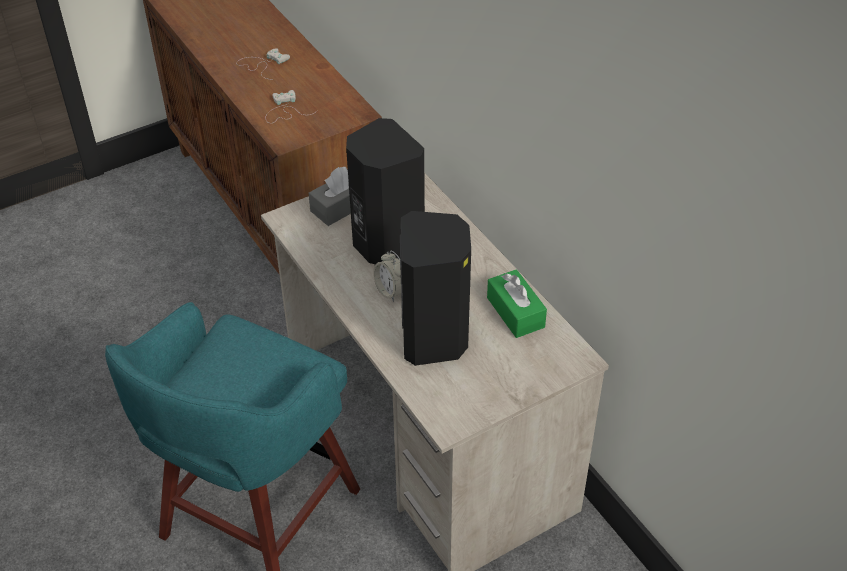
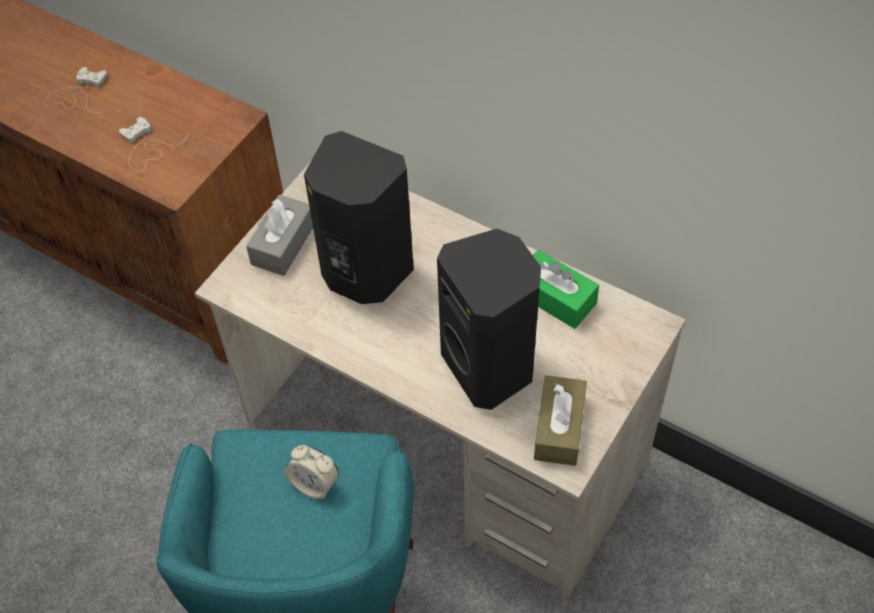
camera: 25 degrees left, 10 degrees up
alarm clock [373,251,401,302] -> alarm clock moved to [285,445,339,499]
none -> brown tissue box [534,375,587,466]

